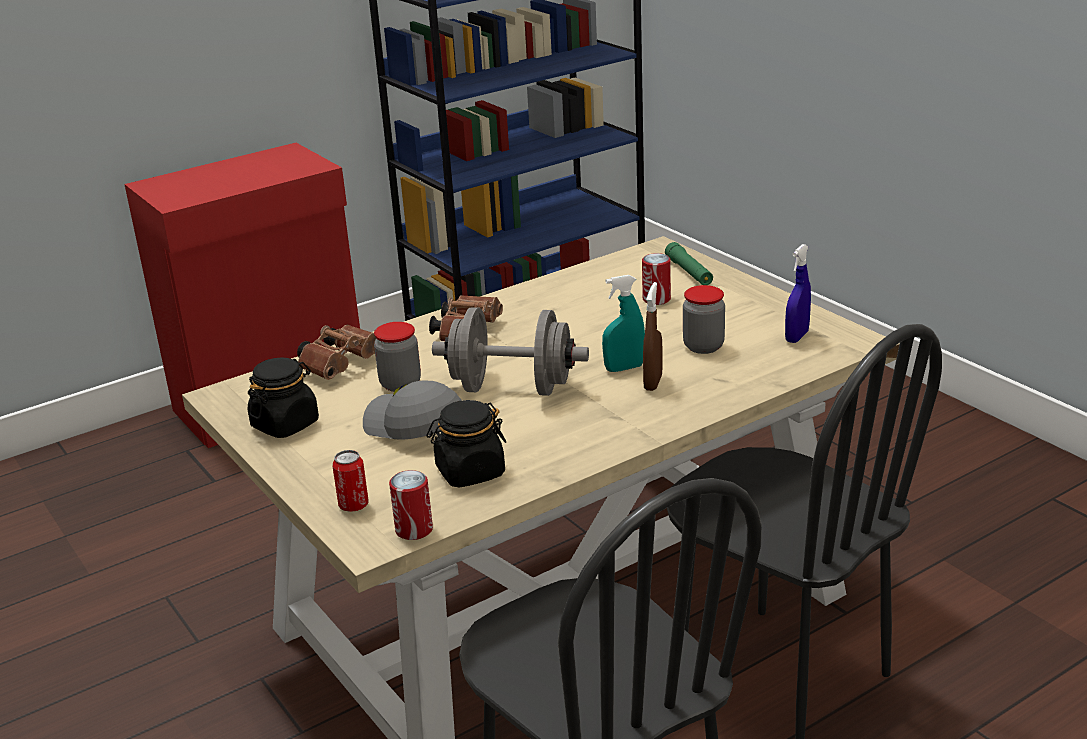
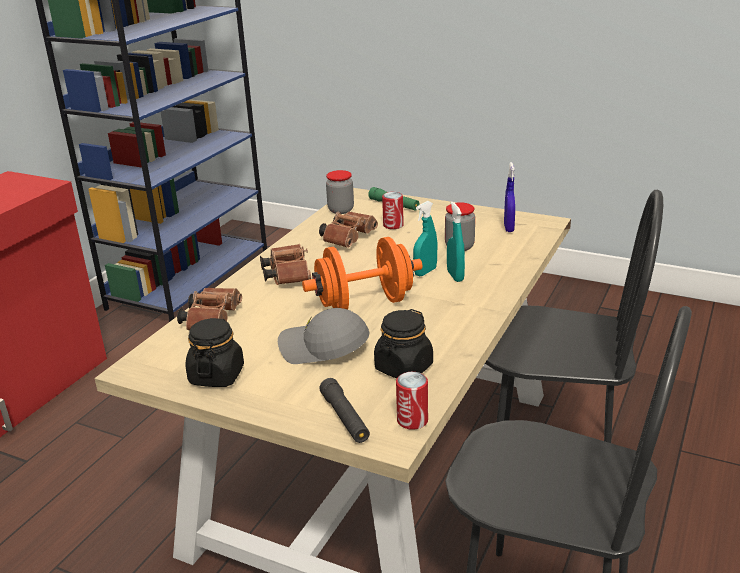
camera: 30 degrees left, 0 degrees up
can [332,450,369,512] -> black flashlight [319,378,370,443]
jar [374,322,421,392] -> jar moved to [326,170,354,214]
grey dumbbell [432,307,589,396] -> orange dumbbell [302,237,423,310]
brown spray bottle [643,282,663,391] -> turquoise spray bottle [447,202,465,282]
none -> brown binoculars [319,211,378,248]

